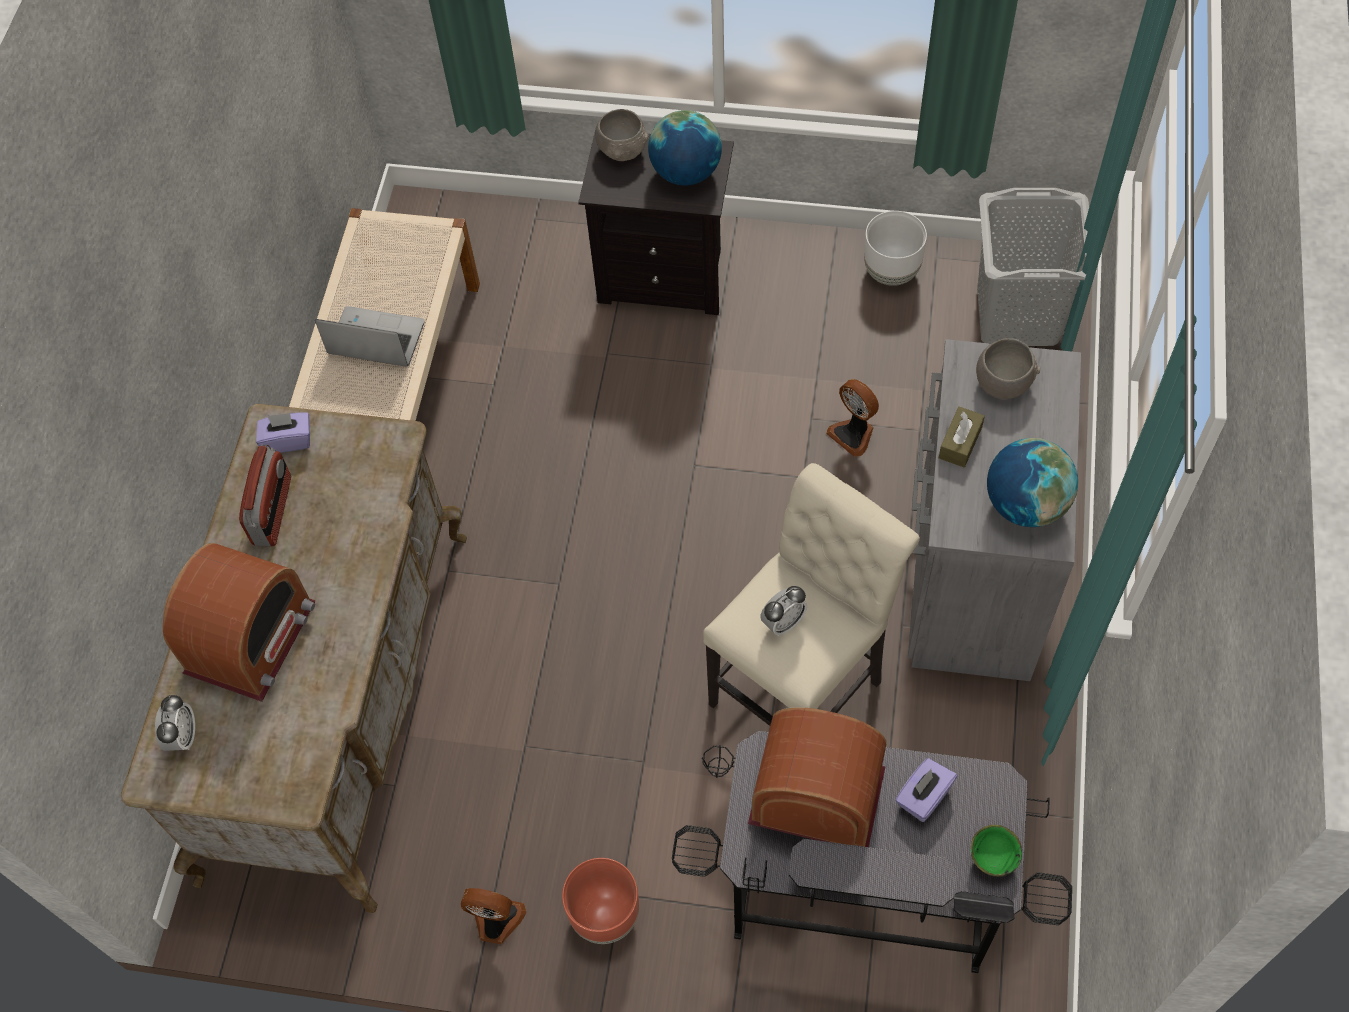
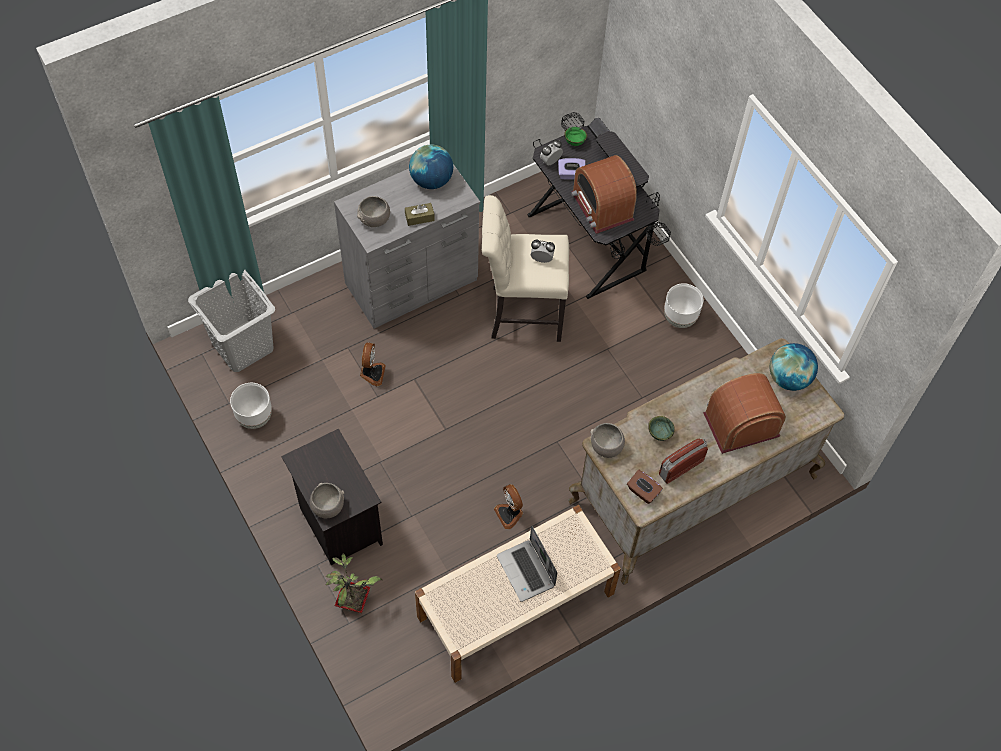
camera: 135 degrees left, 0 degrees up
alarm clock [155,695,195,751] -> alarm clock moved to [540,140,563,165]
purple tissue box [256,412,310,453] -> brown tissue box [627,470,663,504]
fan [461,888,526,944] -> fan moved to [494,484,523,529]
brown planter [562,858,639,944] -> white planter [664,283,703,328]
globe [648,110,722,185] -> globe moved to [770,343,818,391]
none -> potted plant [325,553,382,613]
none -> grey bowl [590,423,625,458]
none -> green bowl [649,416,675,441]

